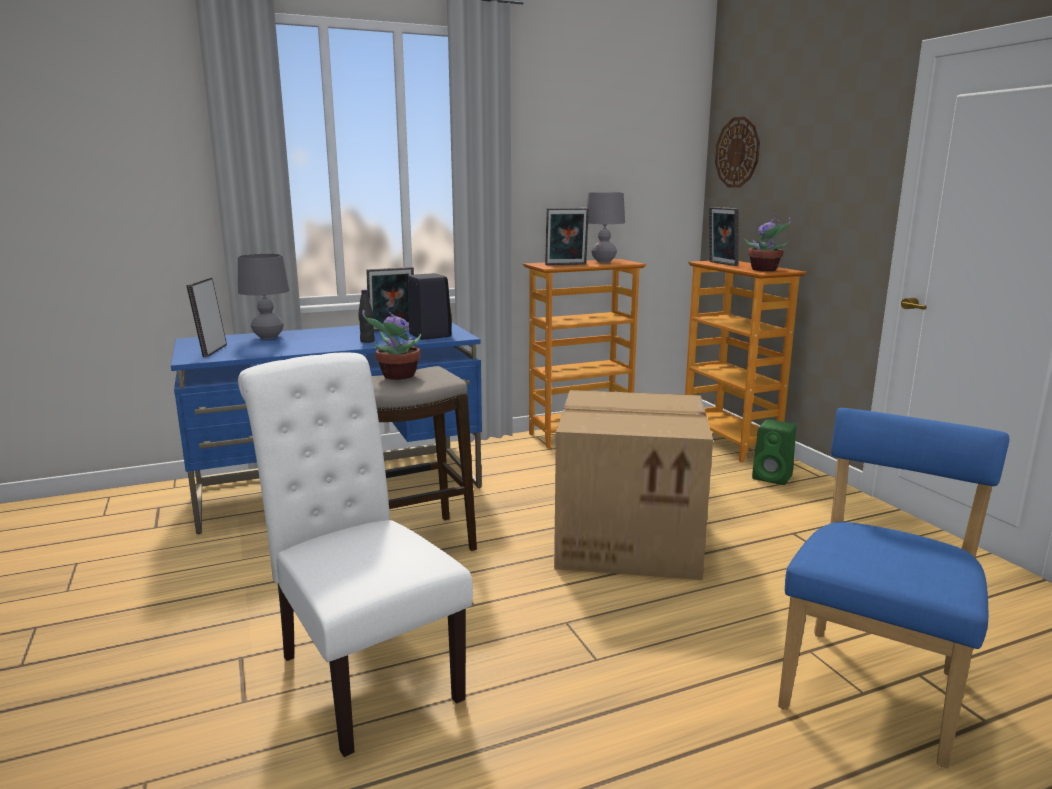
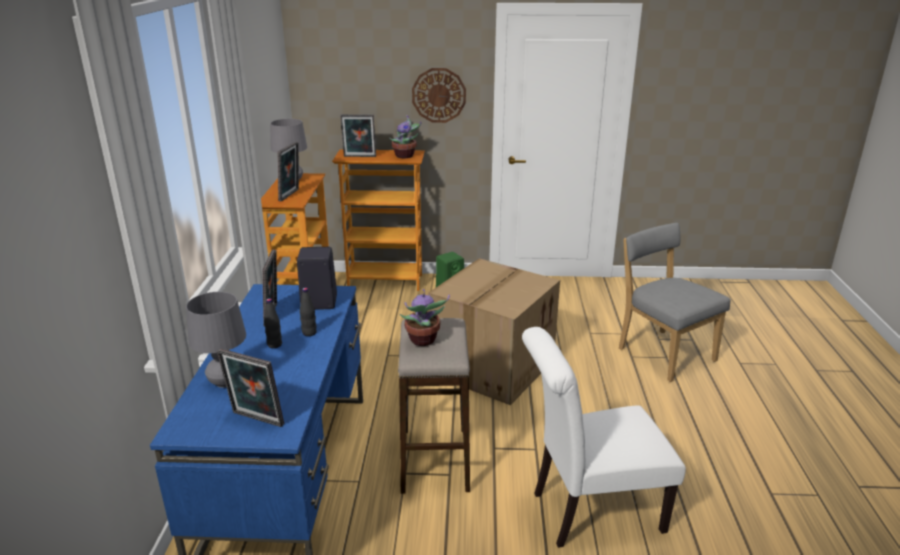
camera: 65 degrees left, 10 degrees up
wall clock [715,116,760,188] -> wall clock moved to [412,68,466,123]
blue chair [778,408,1009,768] -> grey chair [619,223,731,382]
none -> black bottle [264,298,282,348]

